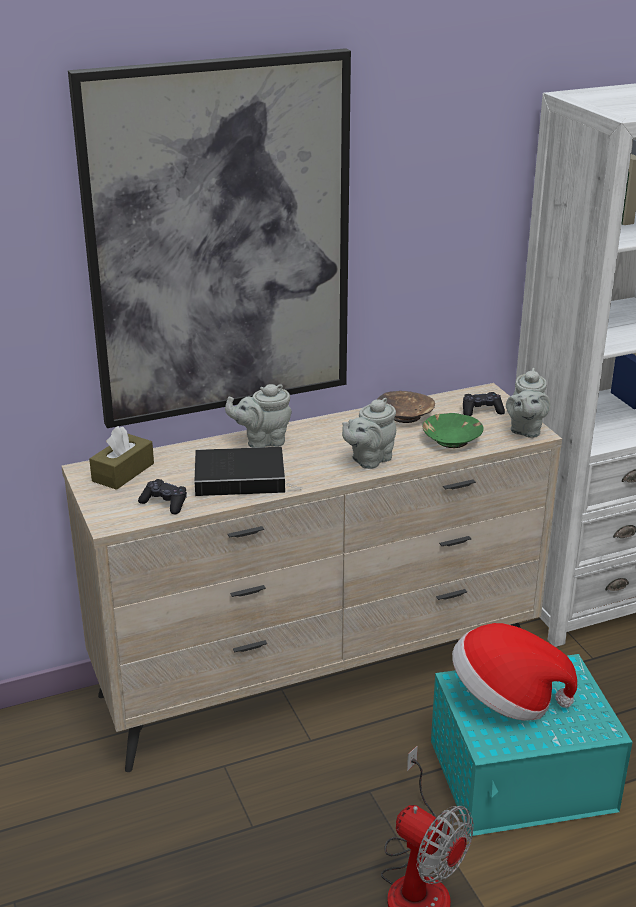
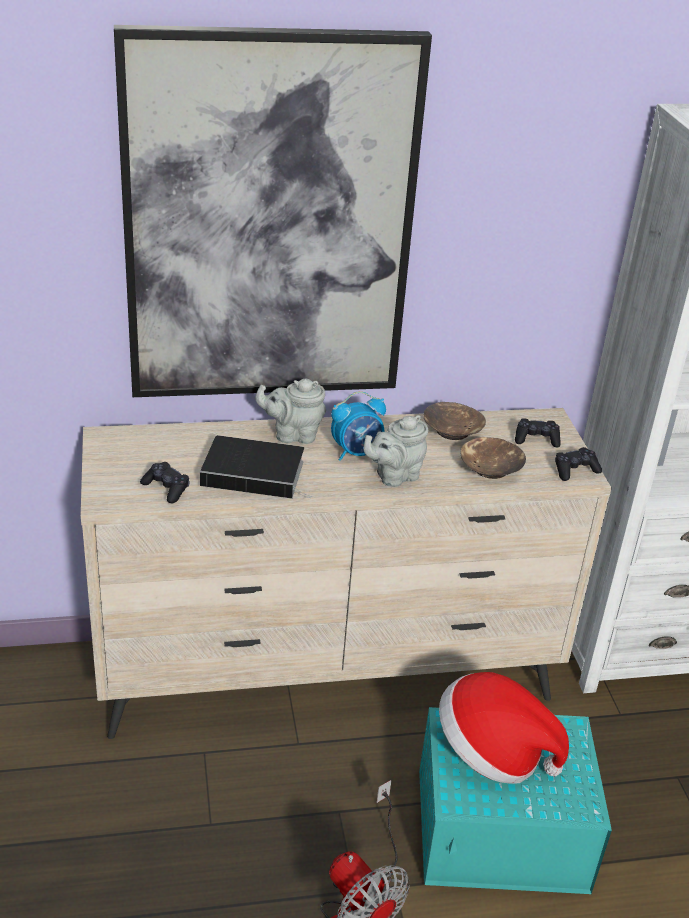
camera: 10 degrees right, 5 degrees up
brown tissue box [89,426,154,490] -> none
green bowl [422,413,483,448] -> brown bowl [460,437,526,479]
grey teapot [506,368,550,438] -> black game controller [555,447,602,481]
none -> alarm clock [331,391,386,461]

